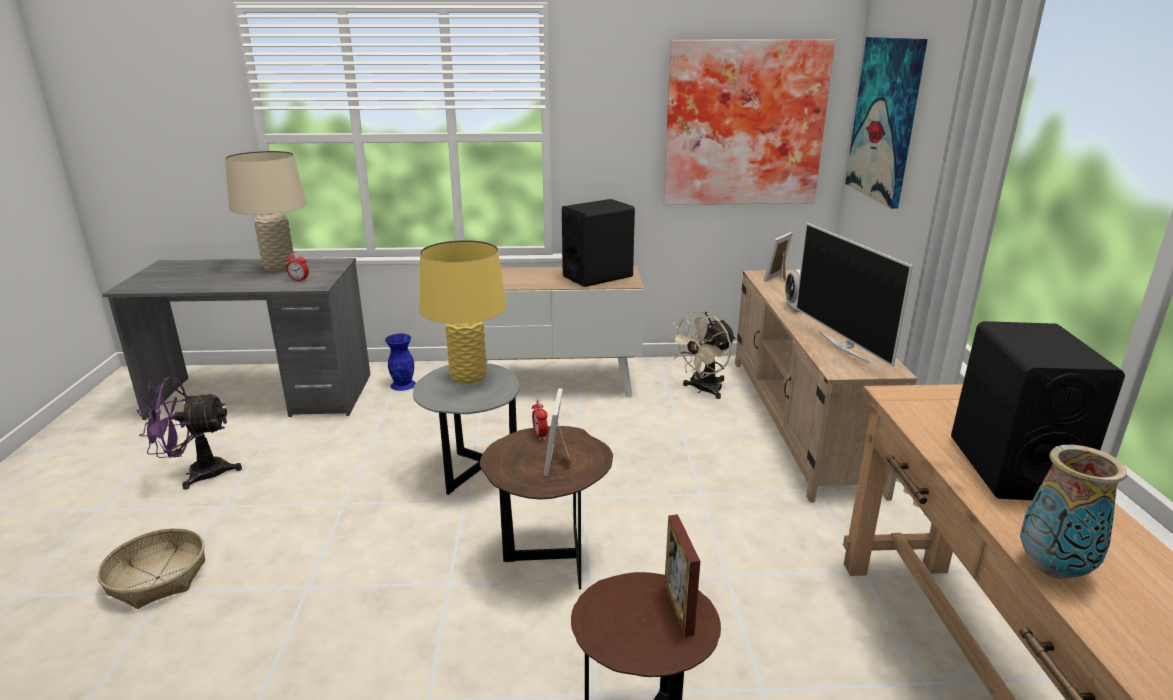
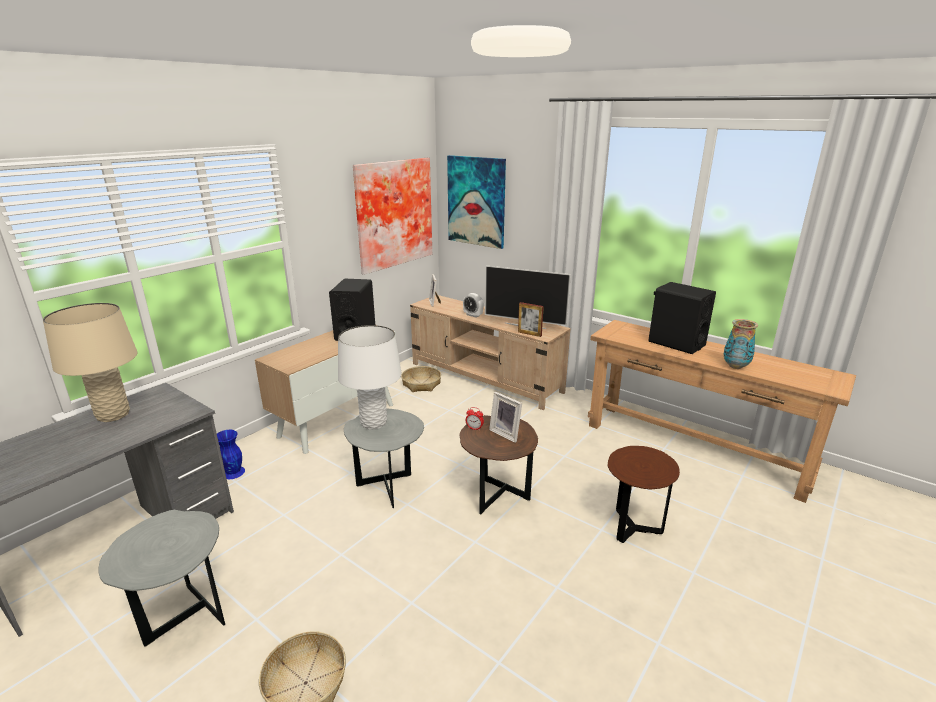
camera: 50 degrees left, 0 degrees up
purple fan [137,376,242,490] -> grey side table [99,510,225,647]
alarm clock [286,252,309,282] -> none
yellow table lamp [420,240,507,384] -> white table lamp [338,325,402,430]
picture frame [664,514,700,637] -> picture frame moved to [518,302,544,337]
beige fan [669,311,736,399] -> basket [401,366,441,392]

